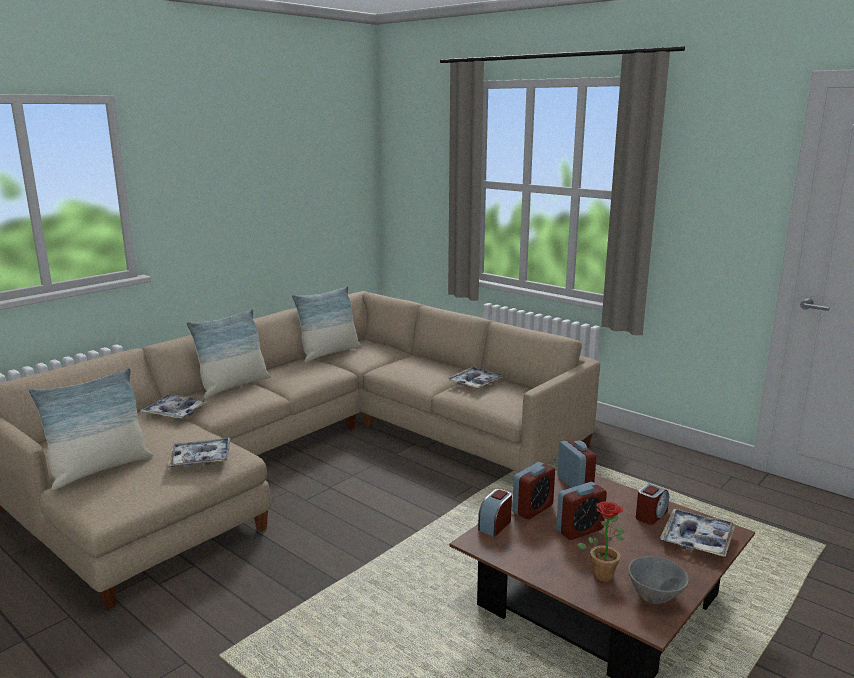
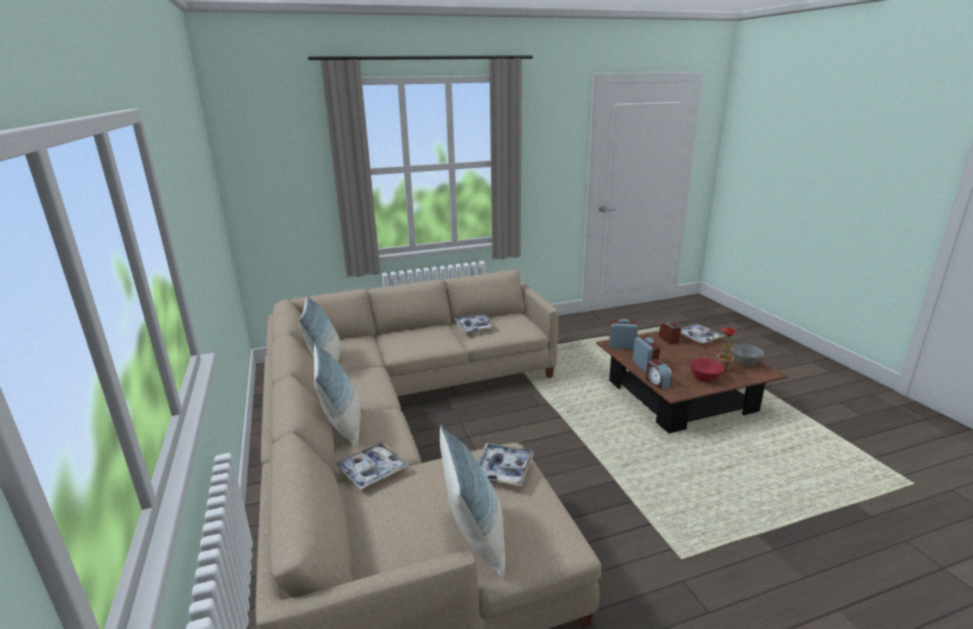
camera: 60 degrees left, 5 degrees up
alarm clock [556,482,607,540] -> none
none -> red bowl [689,358,724,382]

